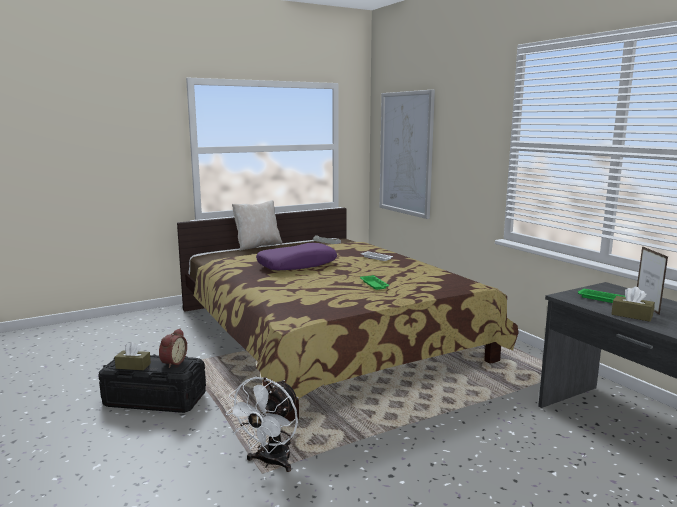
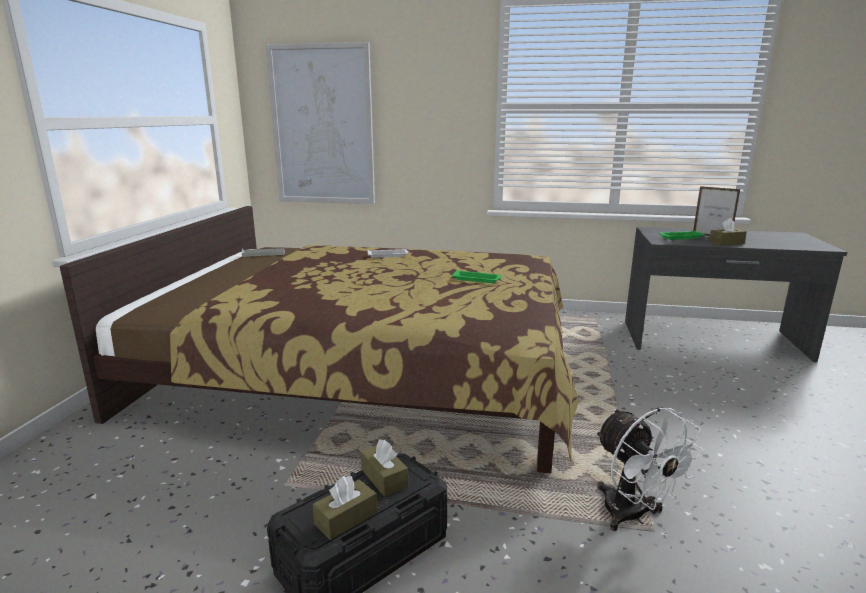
camera: 50 degrees left, 5 degrees up
alarm clock [159,329,187,368] -> brown tissue box [361,439,408,497]
beige pillow [232,200,283,251] -> none
purple pillow [256,243,337,270] -> none

